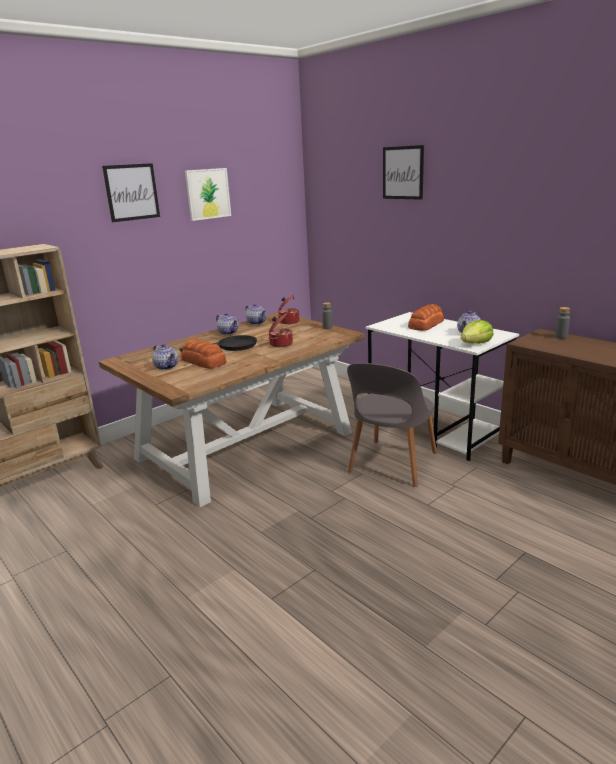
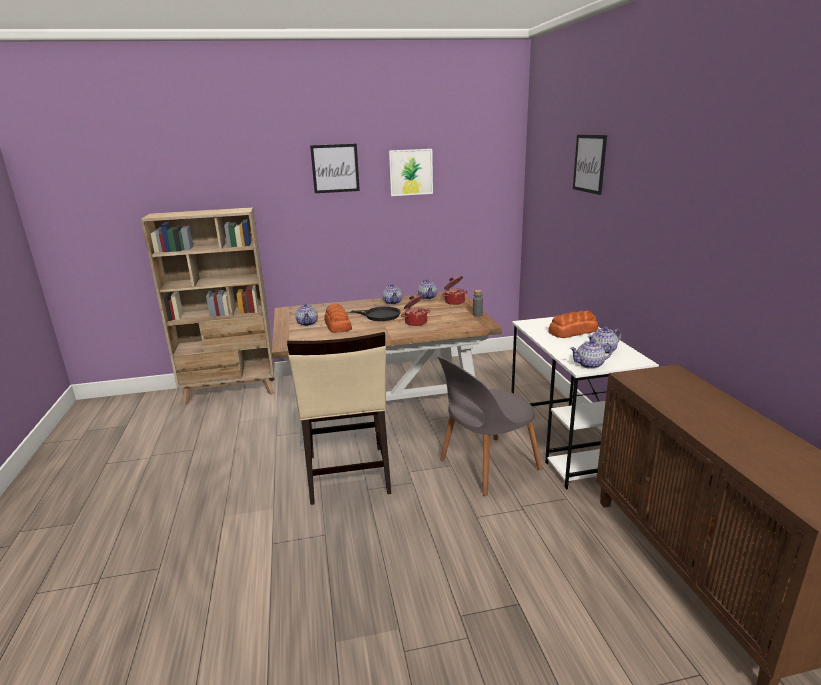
camera: 30 degrees right, 0 degrees up
lettuce [461,320,493,344] -> teapot [570,340,613,369]
grey bottle [555,307,570,339] -> none
none -> beige chair [287,332,391,505]

